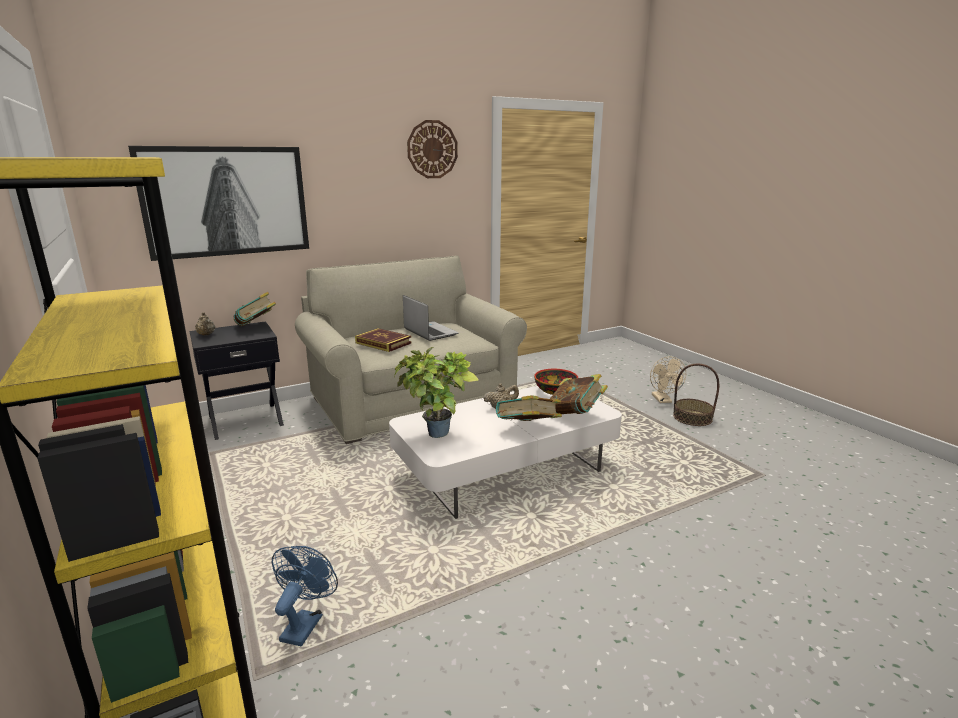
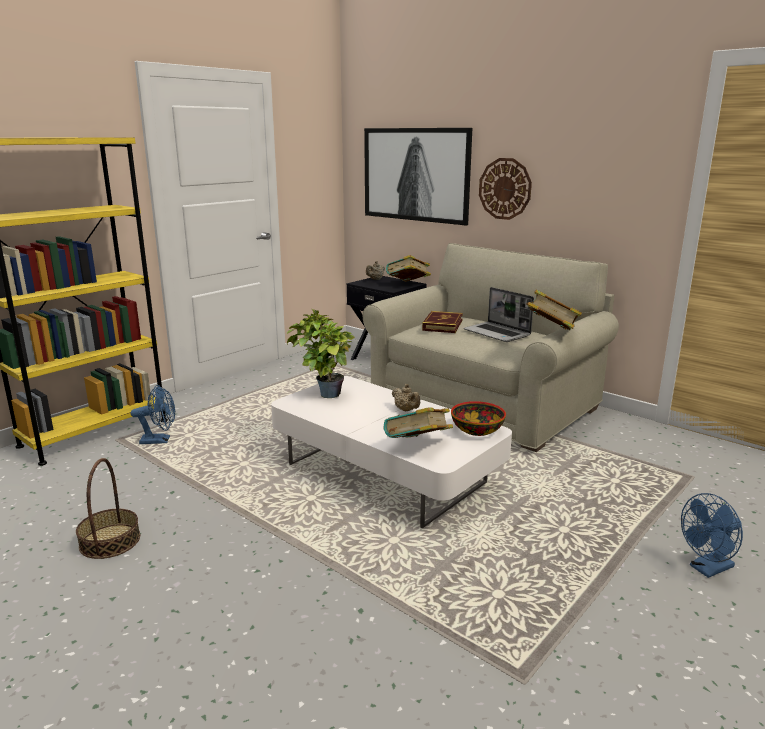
camera: 70 degrees right, 0 degrees up
laptop [403,295,459,341] -> laptop turned 105 degrees clockwise [463,287,534,342]
wall clock [407,120,458,178] -> wall clock moved to [479,158,532,220]
book [496,395,562,421] -> book moved to [526,289,582,330]
beige fan [650,356,686,403] -> blue fan [681,493,743,578]
basket [673,363,719,426] -> basket moved to [76,458,140,559]

